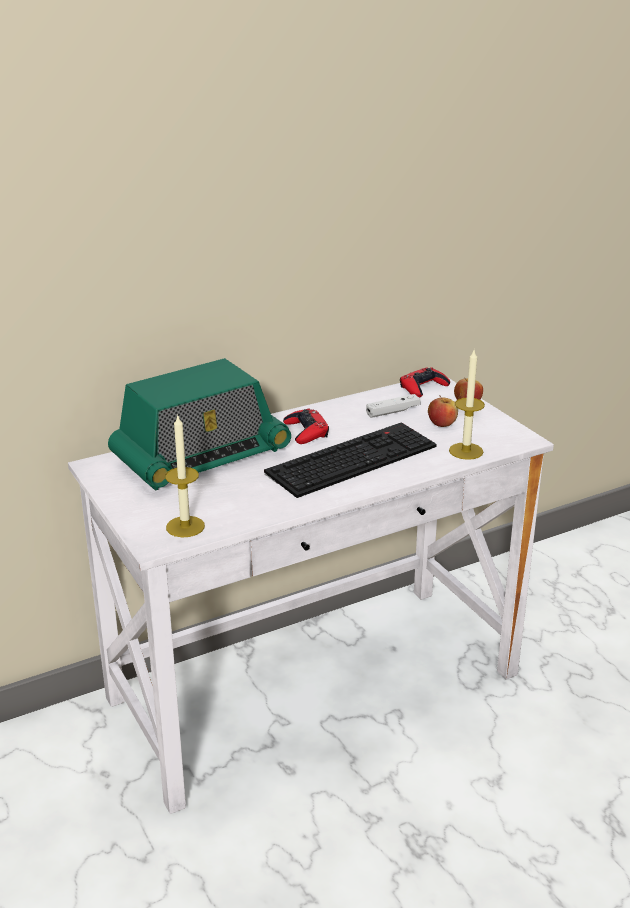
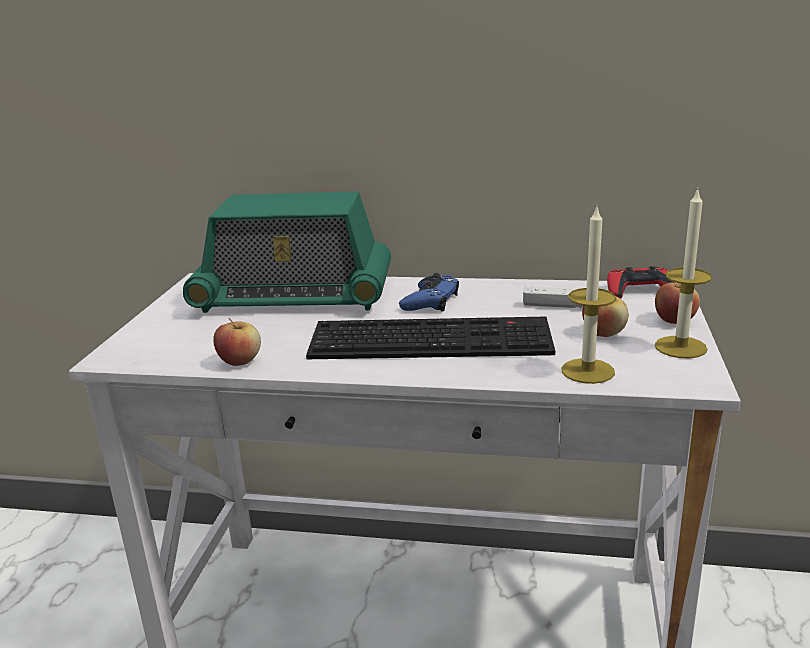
camera: 40 degrees right, 5 degrees down
candle [165,414,205,537] -> candle moved to [655,188,712,358]
red game controller [283,408,329,444] -> blue game controller [399,273,459,312]
none -> apple [213,318,261,366]

